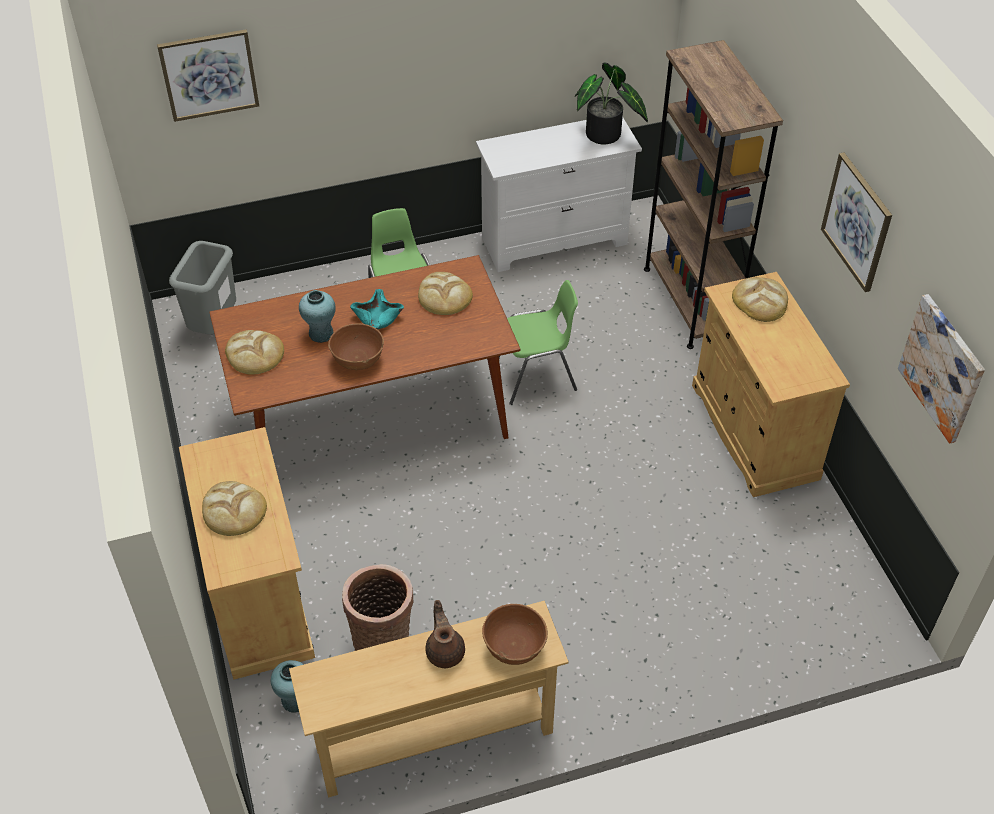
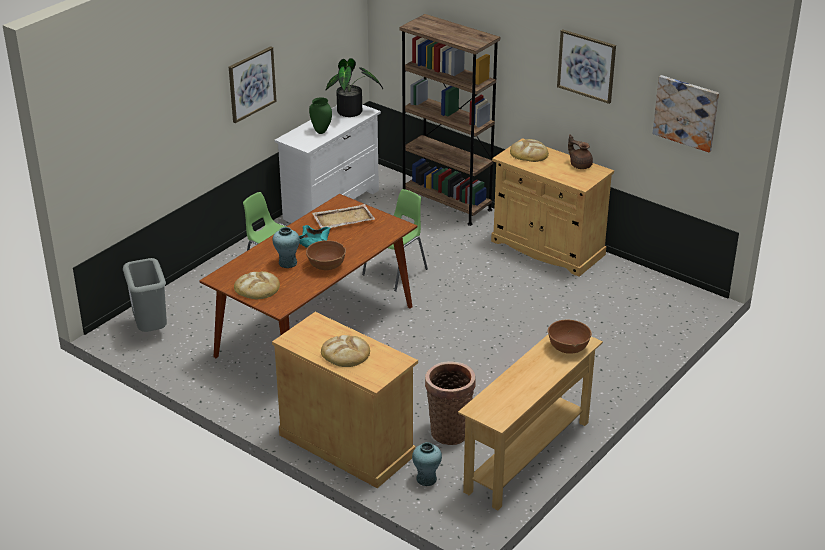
camera: 35 degrees left, 15 degrees down
picture [157,29,259,122] -> picture moved to [229,46,277,123]
bread [418,272,473,315] -> beige tray [312,204,375,228]
brown teapot [425,600,465,668] -> brown teapot moved to [568,134,593,169]
none -> green vase [309,97,332,134]

